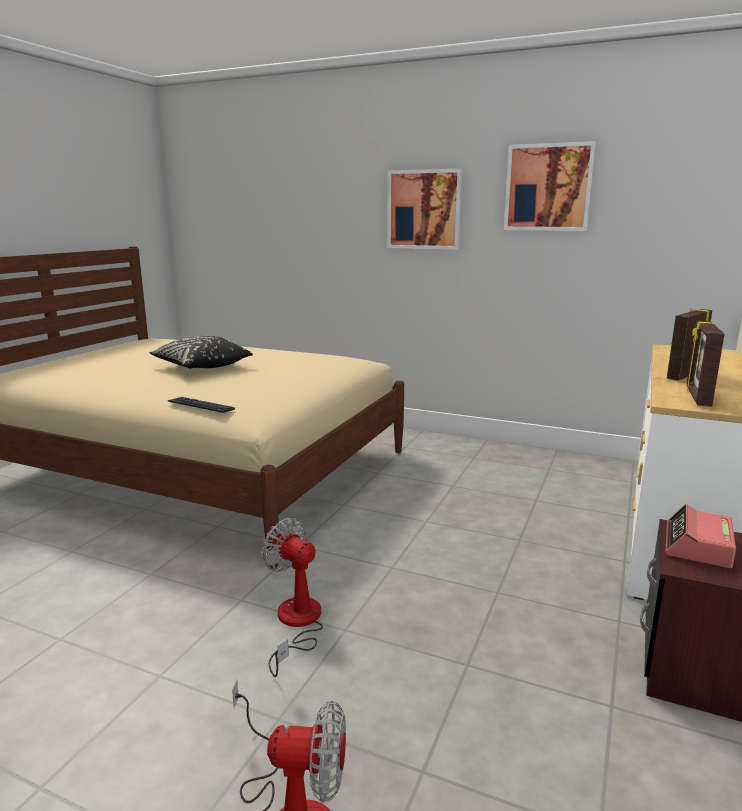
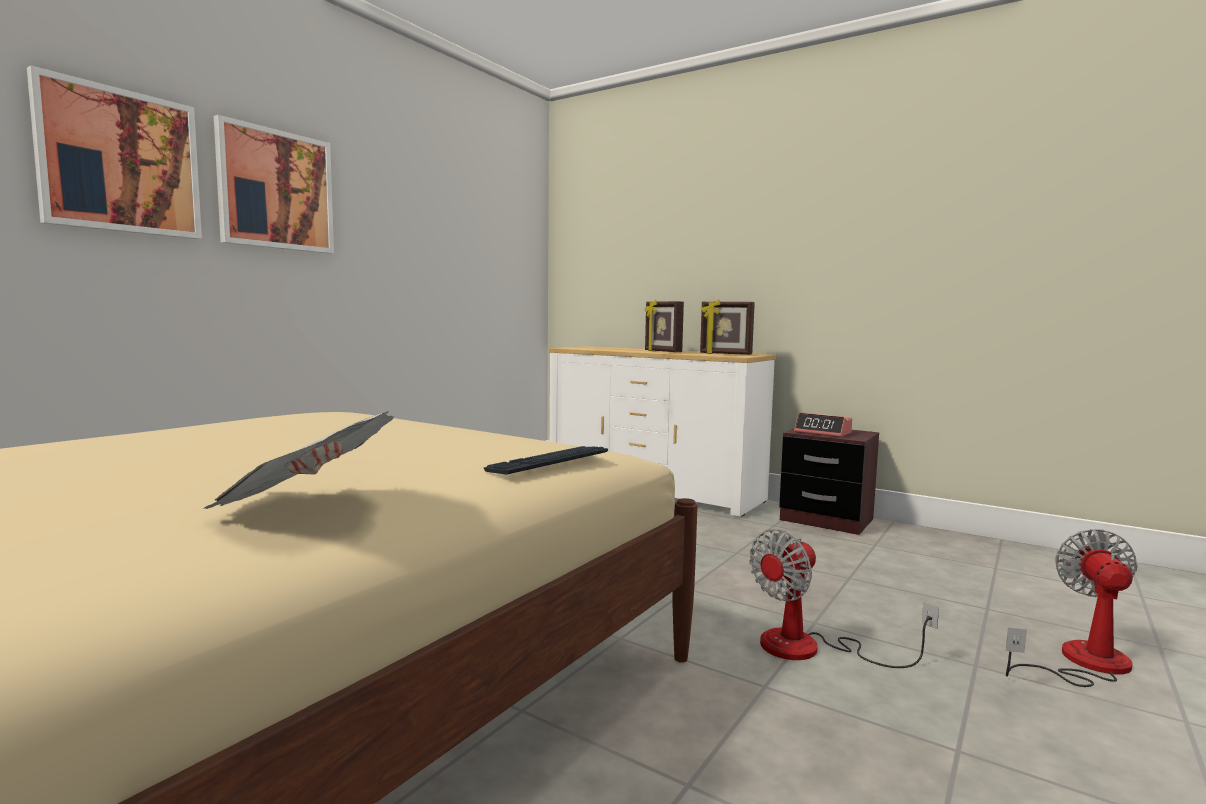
camera: 80 degrees left, 10 degrees down
black pillow [149,335,253,369] -> none
picture [504,141,596,231] -> picture moved to [27,65,202,239]
none -> newspaper [203,411,394,509]

